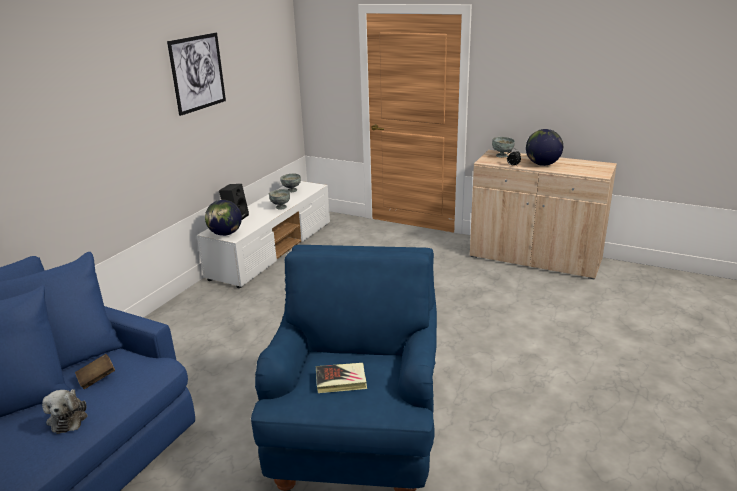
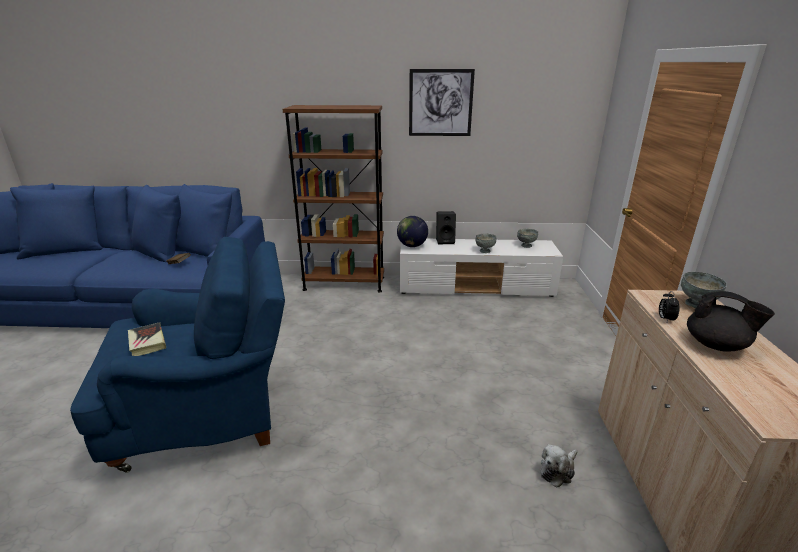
camera: 65 degrees right, 0 degrees up
plush toy [42,389,88,434] -> plush toy moved to [540,444,578,487]
globe [526,129,563,166] -> black teapot [687,291,775,352]
none -> brown bookcase [283,105,384,293]

